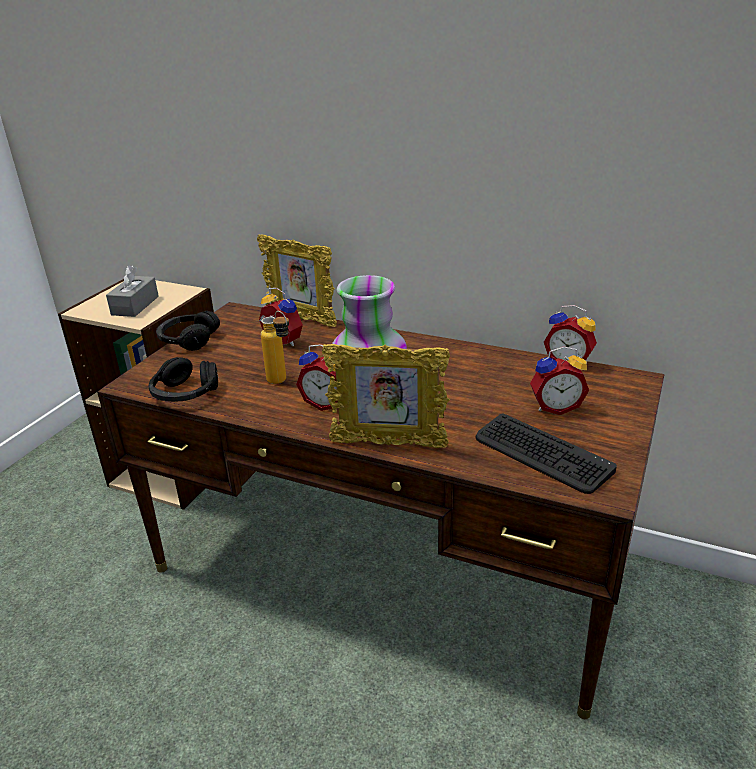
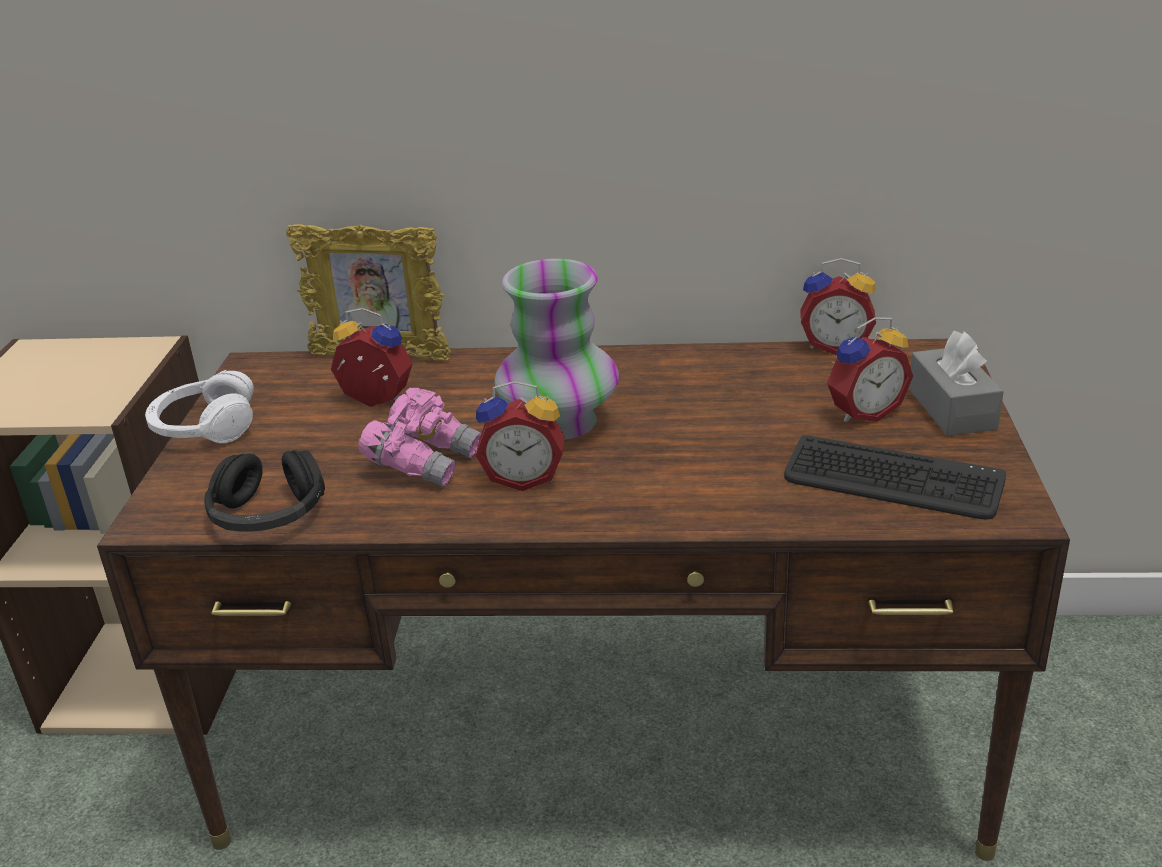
camera: 20 degrees left, 0 degrees up
grey tissue box [106,265,159,317] -> grey tissue box moved to [909,331,1004,436]
black headphones [156,311,220,351] -> white headphones [145,370,254,443]
bottle [261,311,289,384] -> pink binoculars [358,388,481,487]
picture frame [322,344,450,448] -> none

